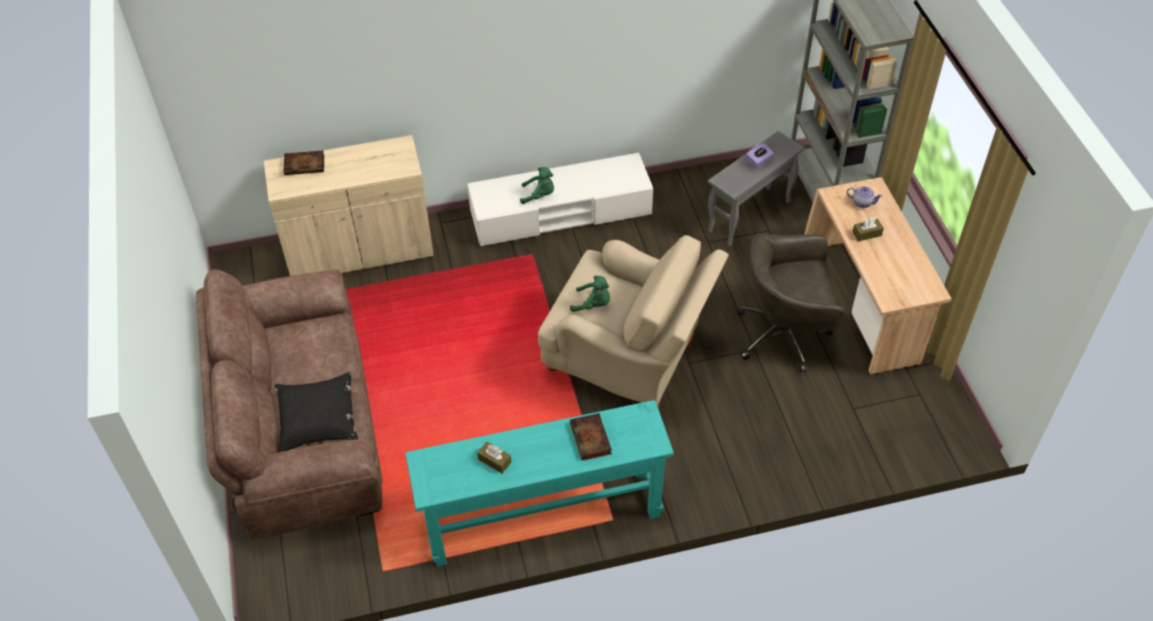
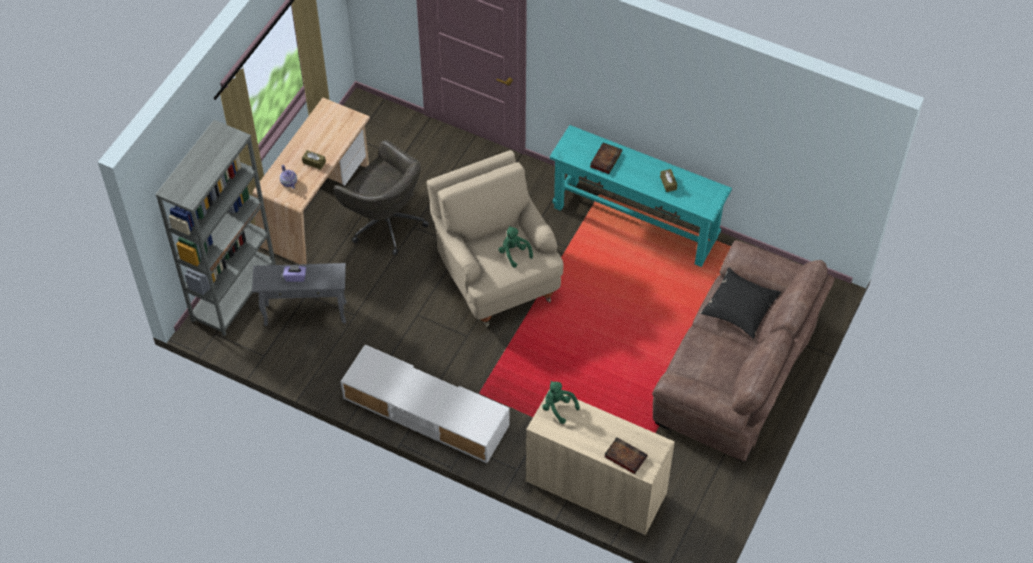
camera: 140 degrees left, 5 degrees up
green plush toy [520,167,554,204] -> green plush toy moved to [542,381,580,424]

